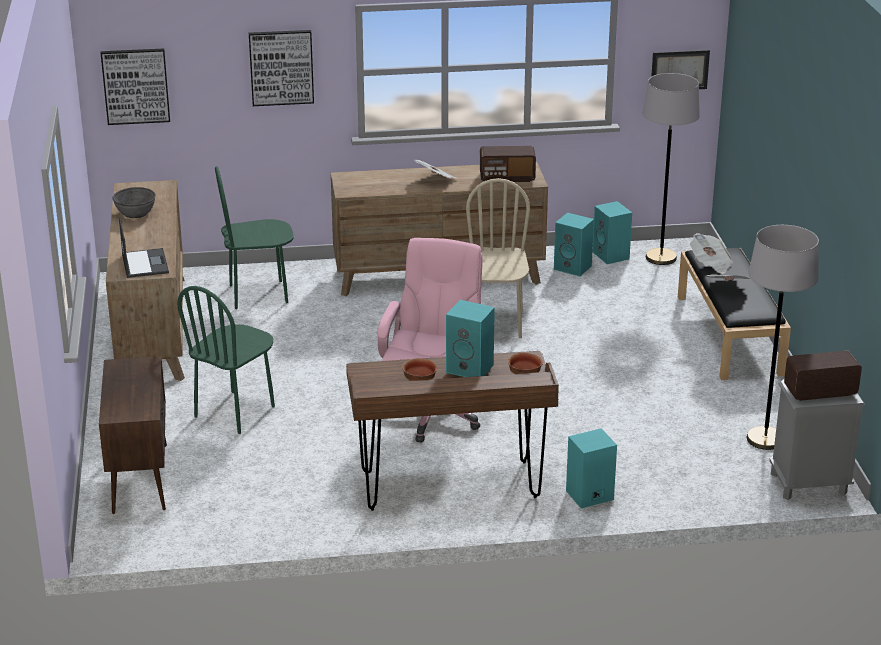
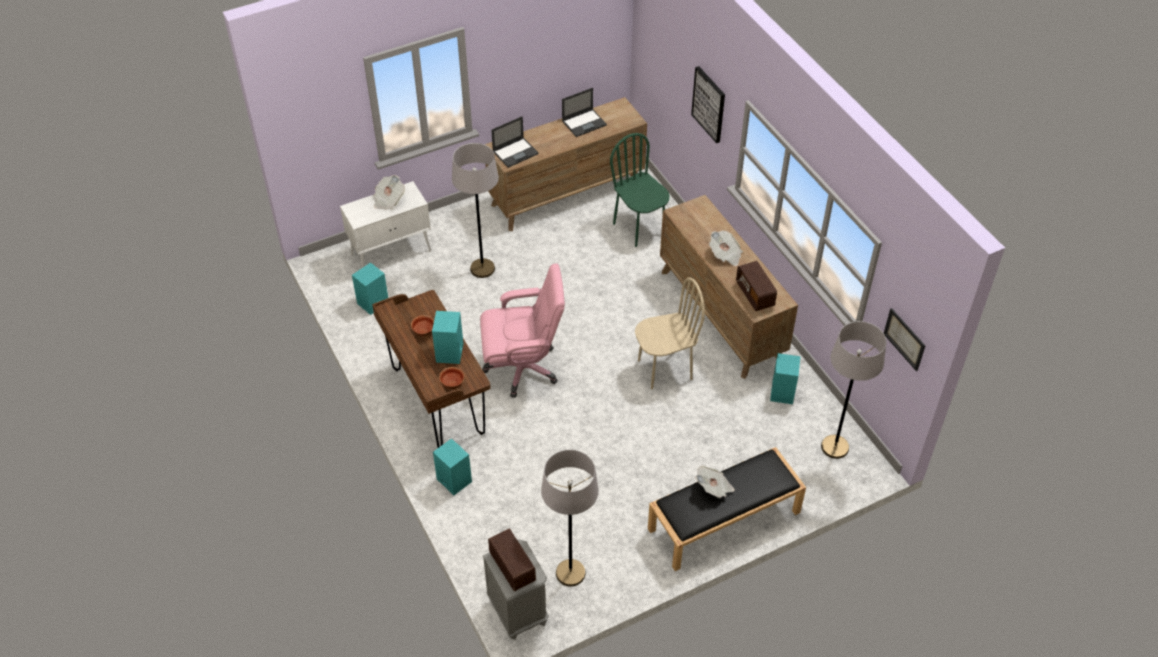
camera: 70 degrees right, 20 degrees up
brown cabinet [99,356,167,514] -> white cabinet [340,181,431,268]
picture [101,48,170,125] -> none
grey bowl [113,187,156,218] -> laptop [562,88,607,137]
green chair [177,286,275,434] -> grey floor lamp [452,143,499,278]
turquoise speaker [592,201,632,264] -> turquoise speaker moved to [352,262,388,315]
newspaper [690,233,733,274] -> newspaper moved to [374,175,405,210]

